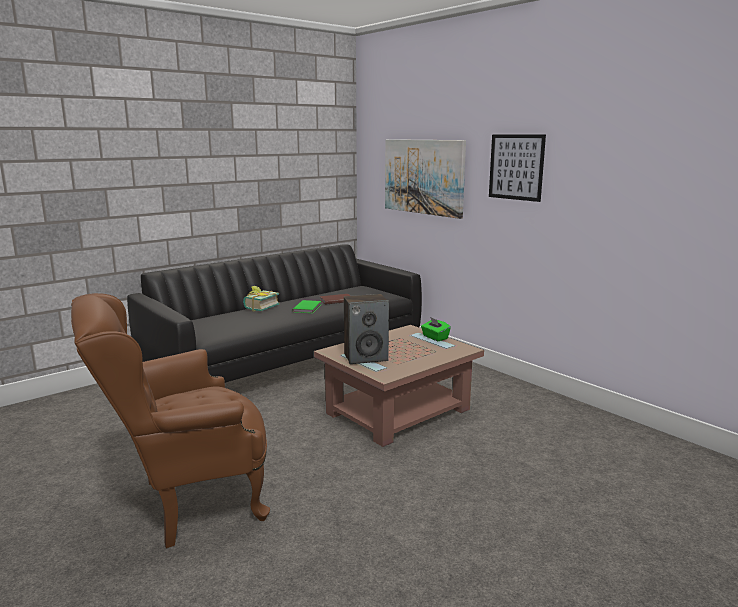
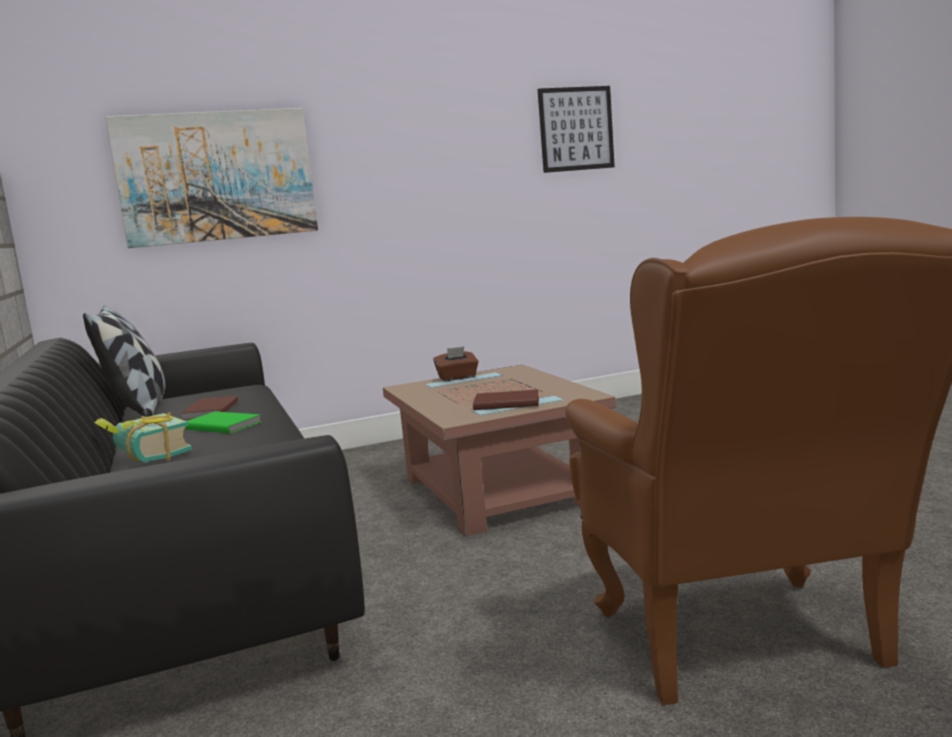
camera: 70 degrees left, 5 degrees down
speaker [344,294,389,364] -> brown book [473,389,539,410]
green tissue box [421,317,451,341] -> brown tissue box [433,347,479,381]
picture [489,135,546,202] -> picture moved to [538,86,615,173]
none -> pillow [83,305,165,417]

